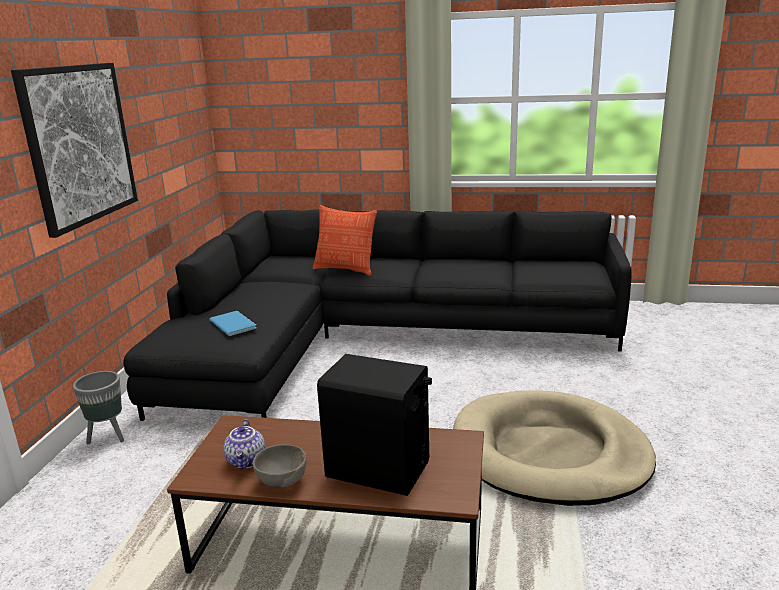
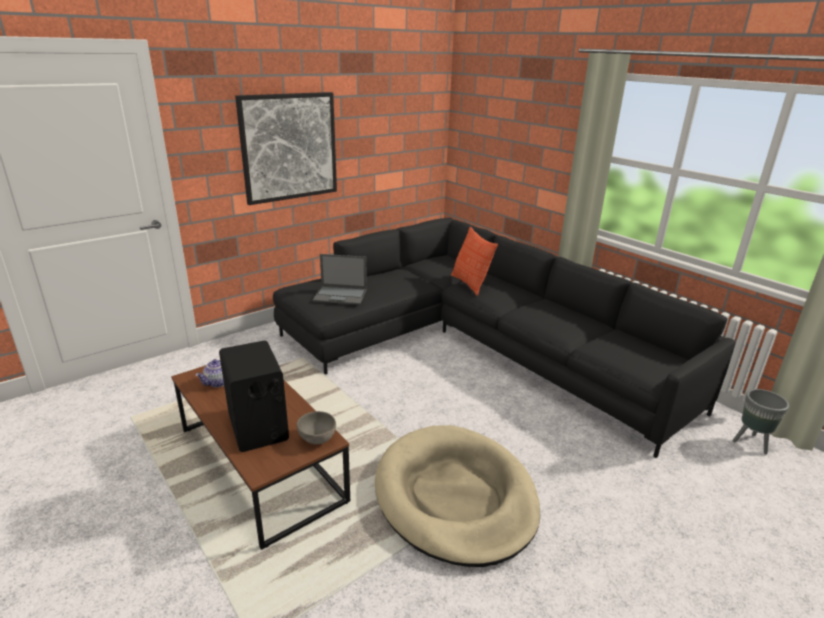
camera: 40 degrees right, 5 degrees up
grey planter [73,371,124,445] -> grey planter moved to [732,389,789,455]
blue book [209,311,256,336] -> laptop [313,254,367,305]
grey bowl [252,444,307,488] -> grey bowl moved to [297,411,336,444]

